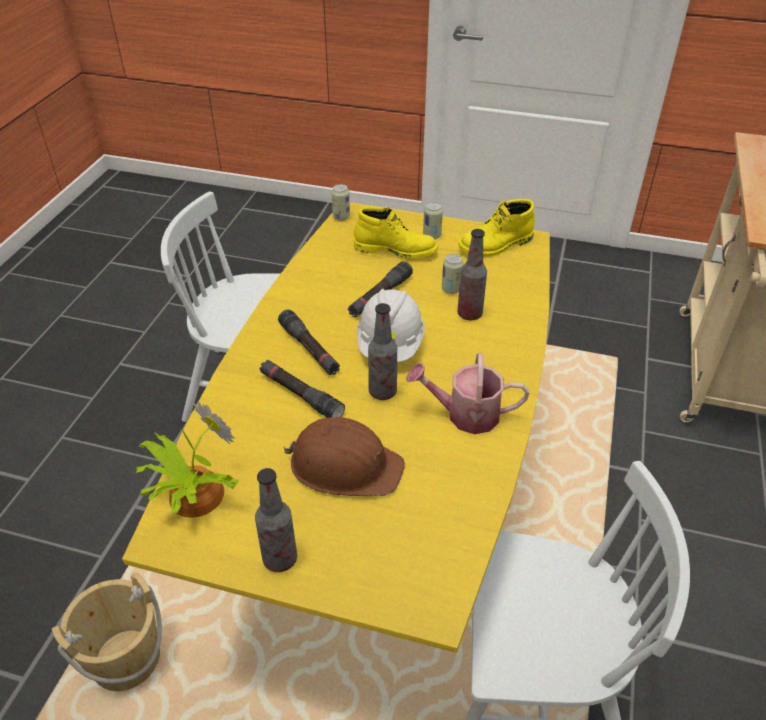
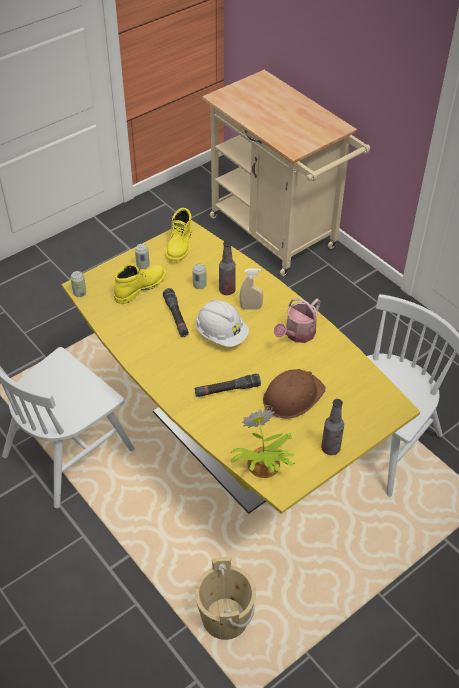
camera: 55 degrees left, 5 degrees up
black flashlight [278,310,340,375] -> none
bottle [368,303,397,400] -> none
none -> beige spray bottle [240,269,263,309]

